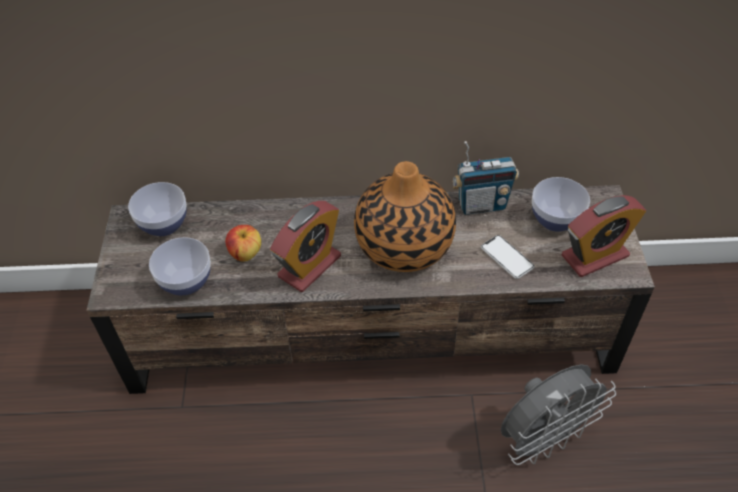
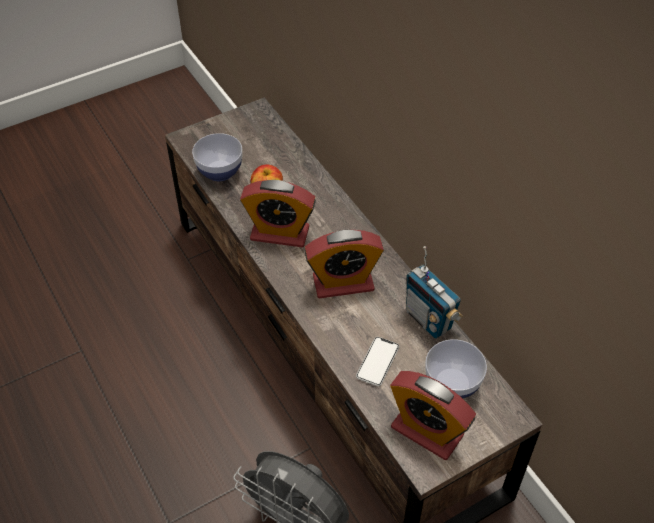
camera: 60 degrees right, 0 degrees up
bowl [128,182,186,236] -> none
vase [354,161,456,272] -> alarm clock [305,230,384,298]

